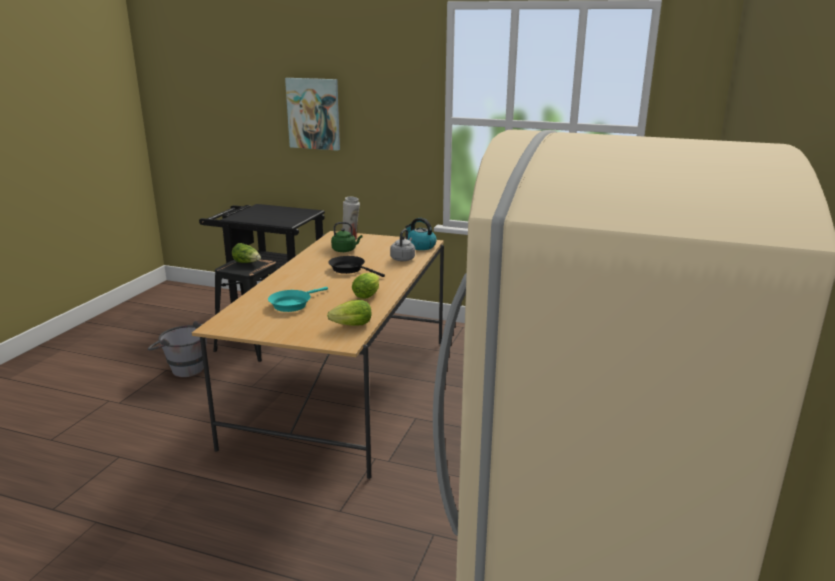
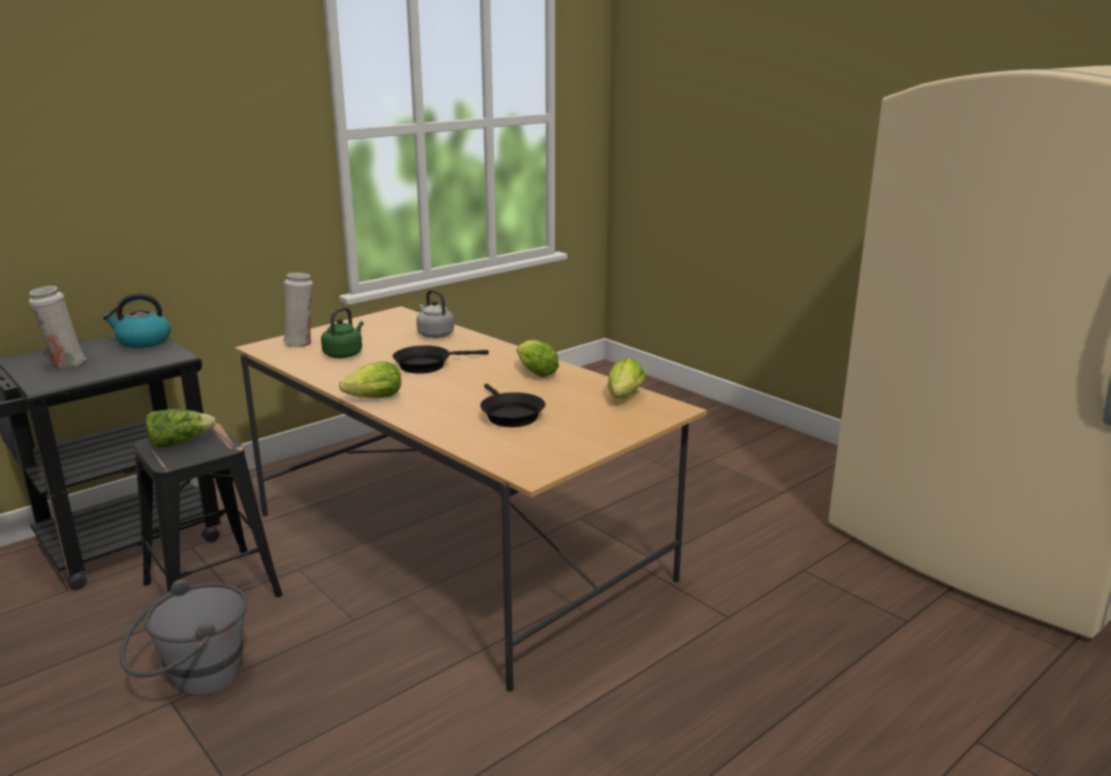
camera: 60 degrees left, 0 degrees up
turquoise frying pan [268,287,328,312] -> black frying pan [480,384,545,427]
picture [285,78,340,151] -> none
kettle [405,218,437,250] -> kettle moved to [103,293,171,348]
none -> white vase [29,286,87,368]
none -> lettuce [339,362,401,398]

